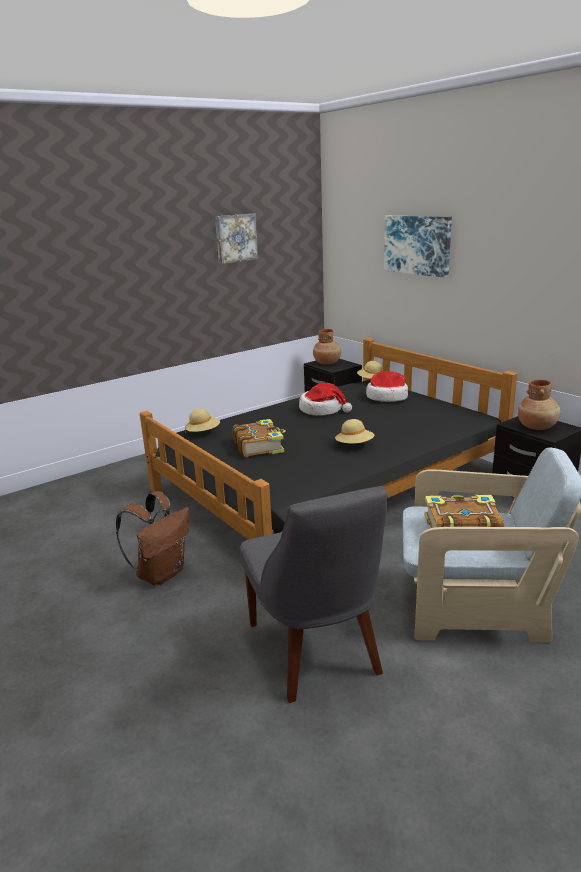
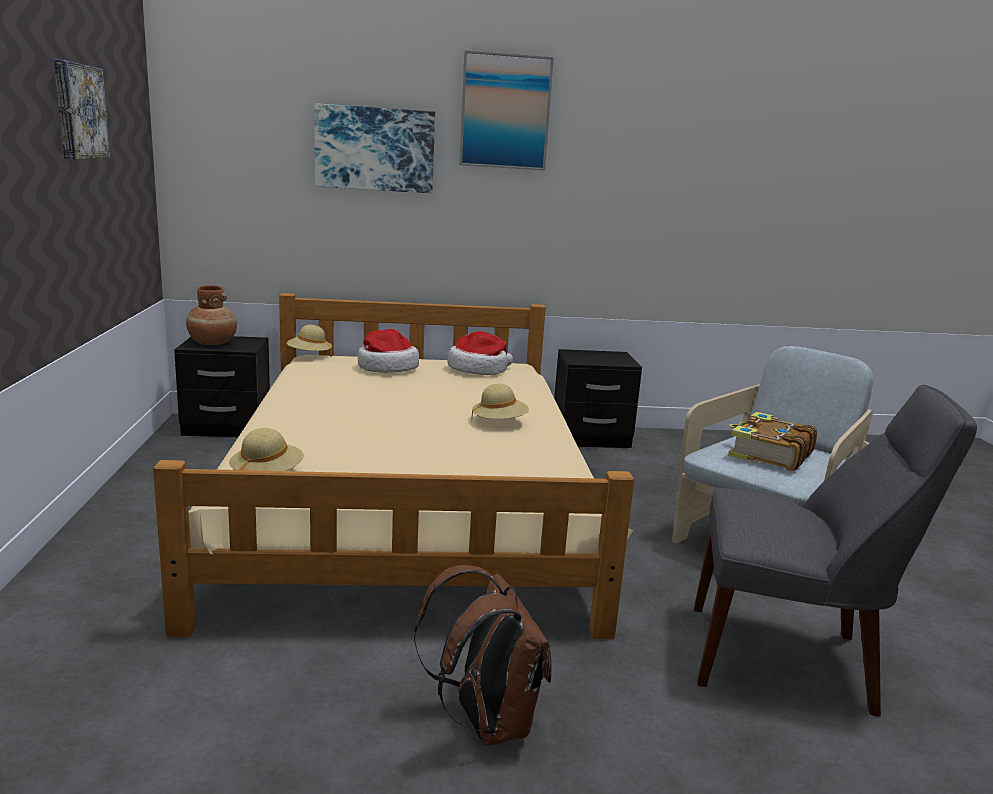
camera: 60 degrees left, 5 degrees down
black bed [139,338,517,540] -> beige bed [153,293,634,639]
book [232,419,286,457] -> none
hat [299,383,352,415] -> hat moved to [448,331,513,375]
brown vase [518,380,561,430] -> none
none -> picture [459,50,554,170]

